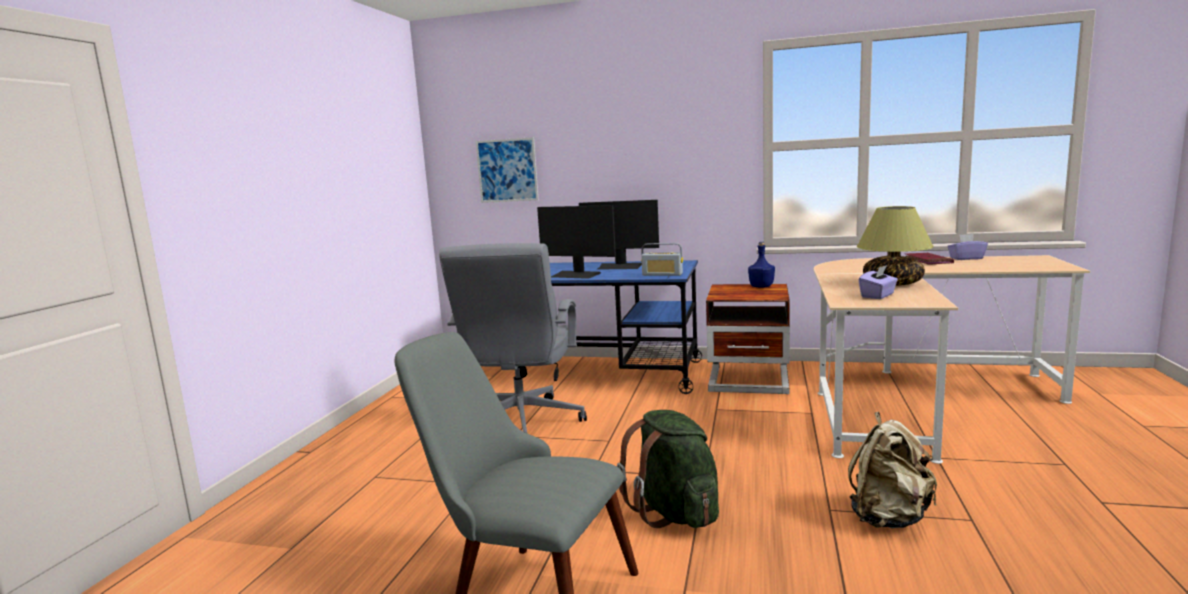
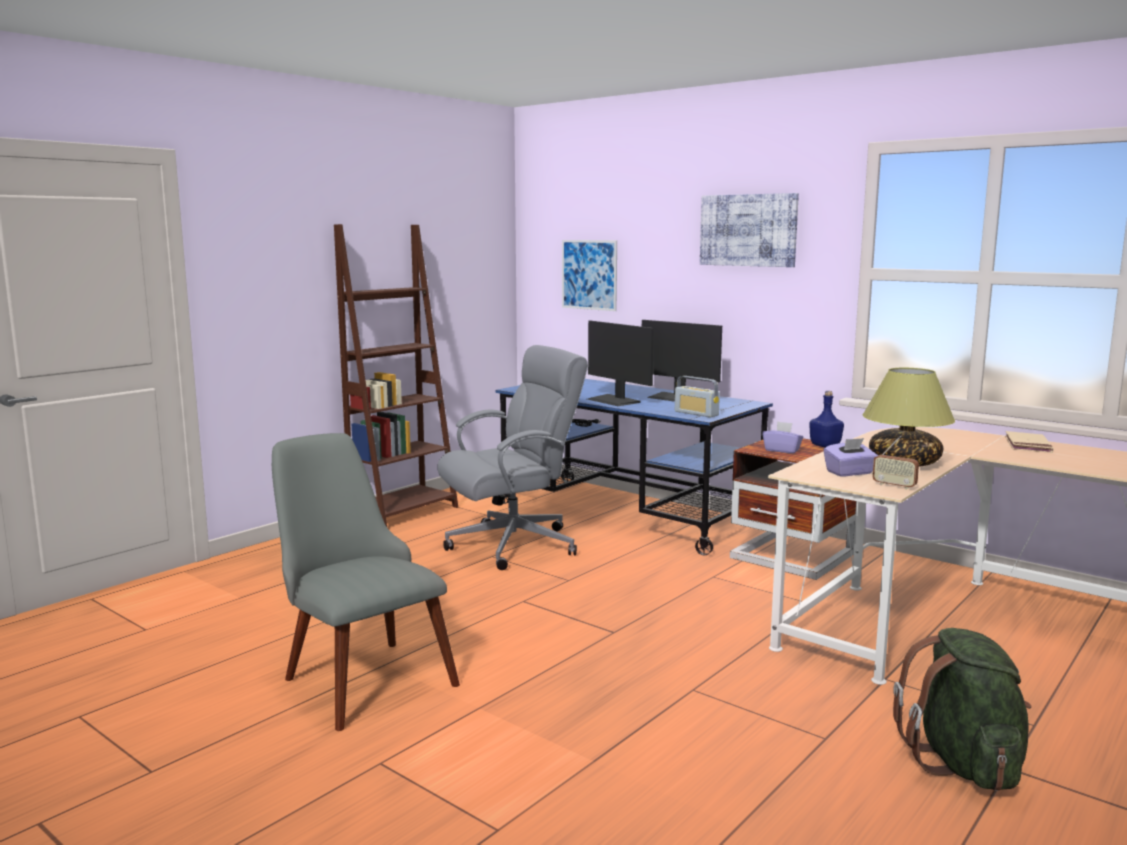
camera: 25 degrees right, 0 degrees up
grey office chair [439,243,587,433] -> grey office chair turned 150 degrees counterclockwise [437,345,588,570]
green backpack [617,410,719,528] -> green backpack moved to [893,628,1032,791]
beige backpack [848,412,937,528] -> none
red book [906,253,954,265] -> beige book [1005,431,1054,453]
purple tissue box [947,234,988,260] -> purple tissue box moved to [762,421,803,454]
none -> brown bookcase [334,224,458,527]
none -> picture [700,193,799,267]
none -> radio [873,435,919,490]

